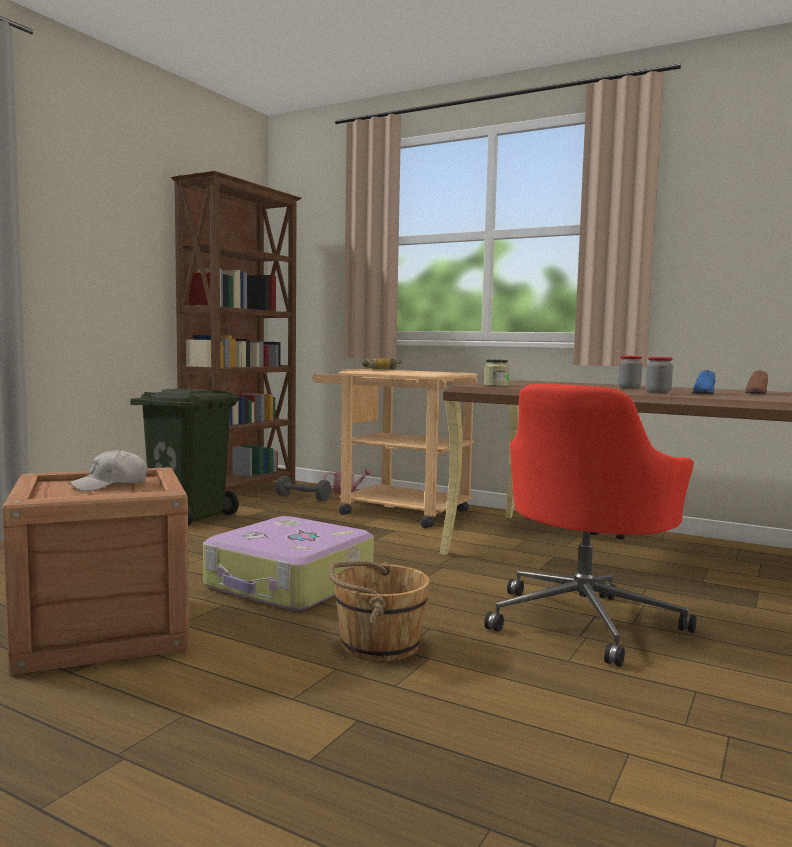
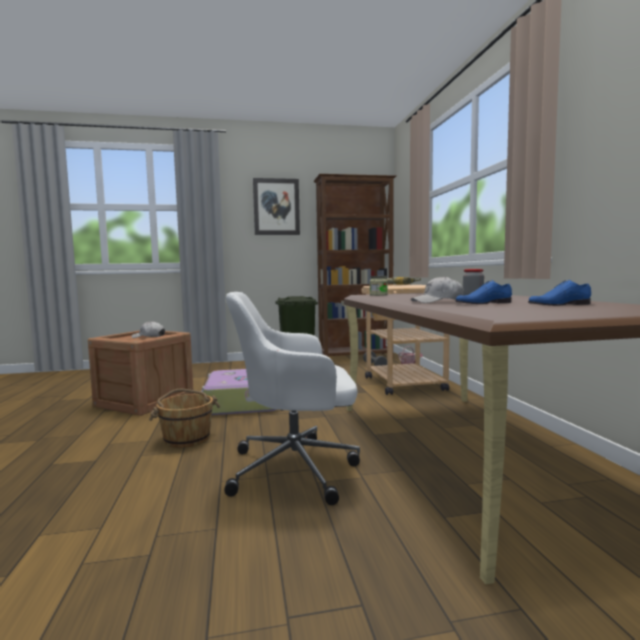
camera: 50 degrees right, 0 degrees up
red office chair [484,384,697,667] -> white office chair [224,292,360,505]
jar [646,357,673,394] -> white cap [411,276,464,303]
brown shoe [745,370,768,394] -> blue shoe [528,280,591,306]
none -> picture [253,178,300,235]

